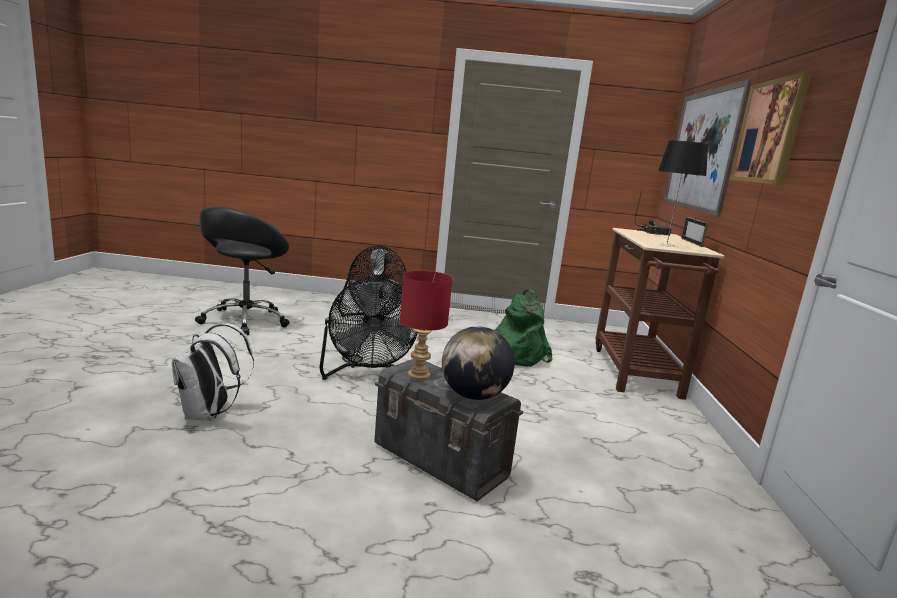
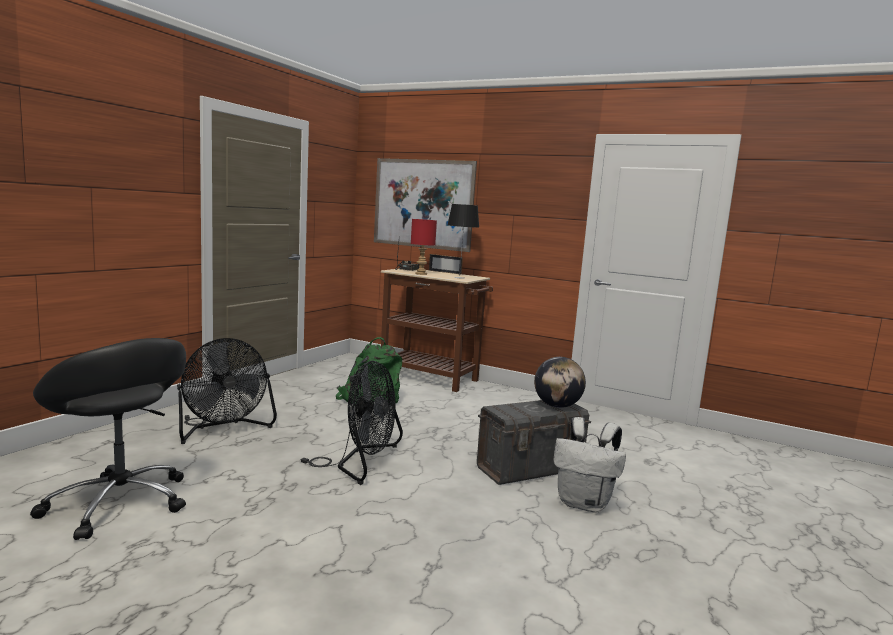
camera: 65 degrees left, 5 degrees down
white backpack [172,323,254,421] -> white backpack moved to [553,417,626,513]
red table lamp [400,270,453,381] -> red table lamp moved to [411,219,437,275]
picture [729,72,812,185] -> none

